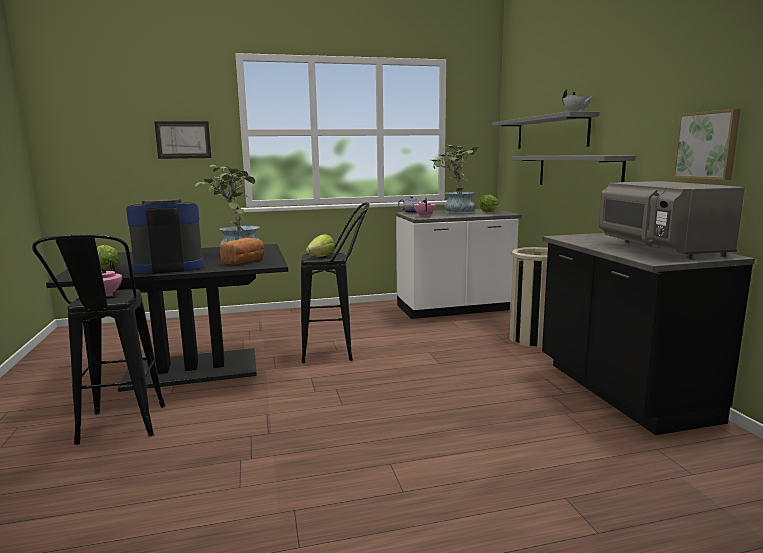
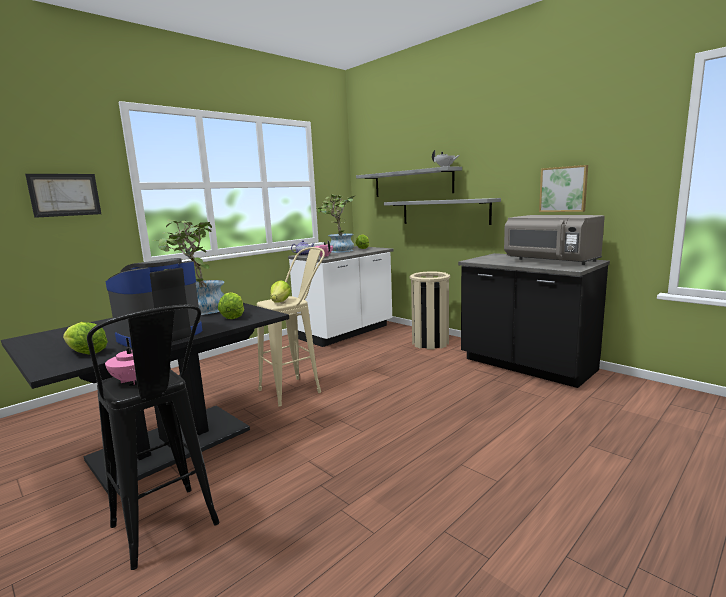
camera: 30 degrees left, 0 degrees up
bread [220,237,264,264] -> lettuce [218,292,244,319]
black stool [301,202,370,363] -> beige stool [257,247,325,406]

